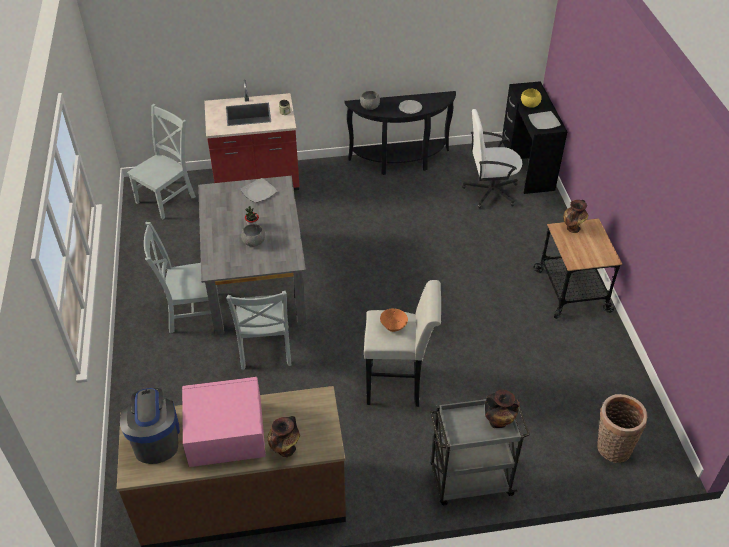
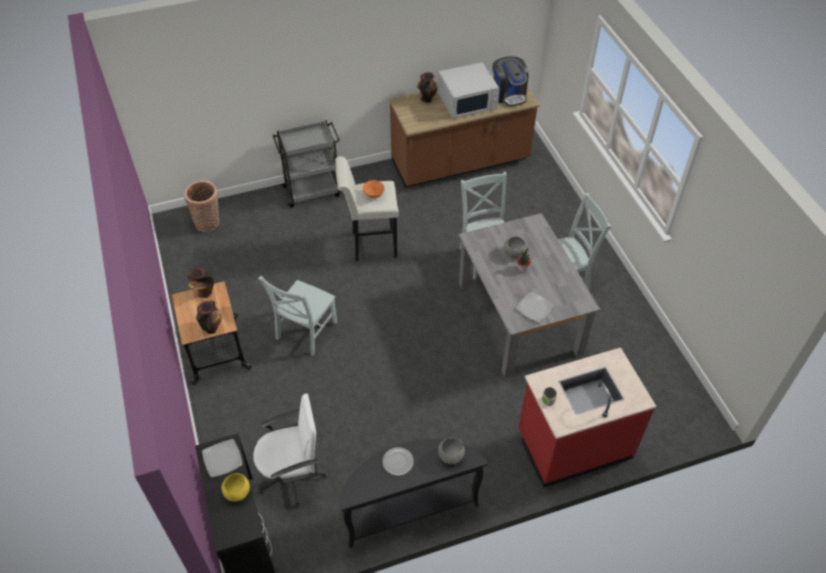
camera: 170 degrees right, 5 degrees up
grey chair [127,104,196,219] -> grey chair moved to [258,276,337,356]
pink microwave [182,377,266,467] -> white microwave [438,62,499,119]
vase [485,389,520,428] -> vase moved to [186,267,214,298]

